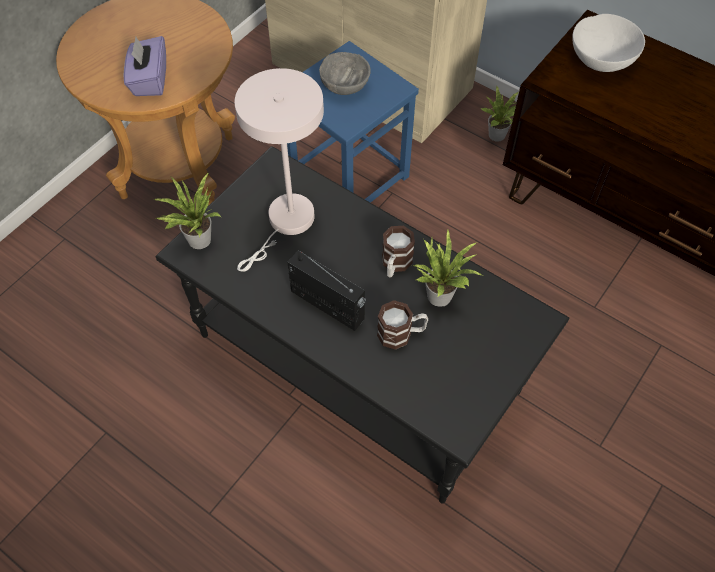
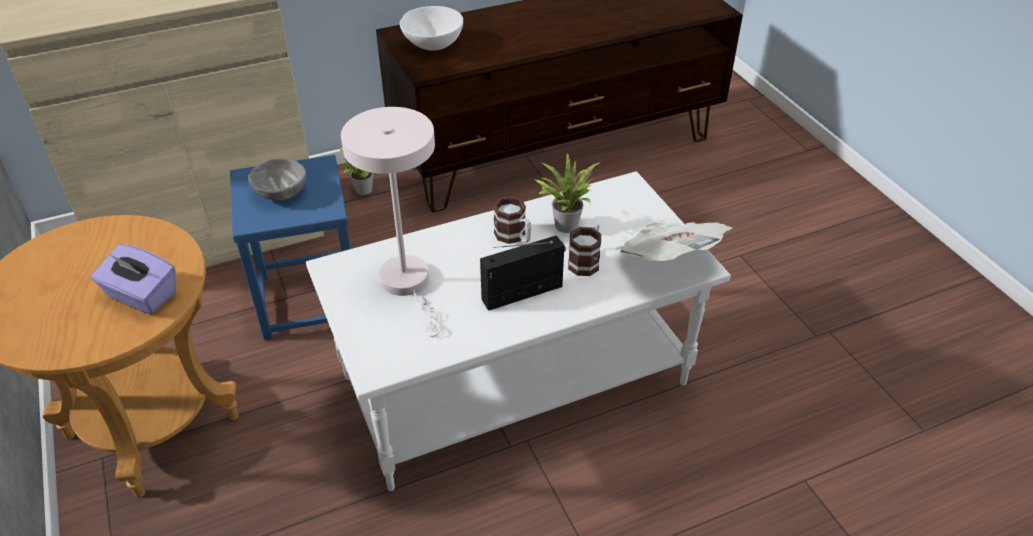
camera: 60 degrees left, 15 degrees down
potted plant [153,172,221,249] -> none
black coffee table [156,146,569,504] -> white coffee table [306,171,731,491]
none -> newspaper [615,222,732,261]

